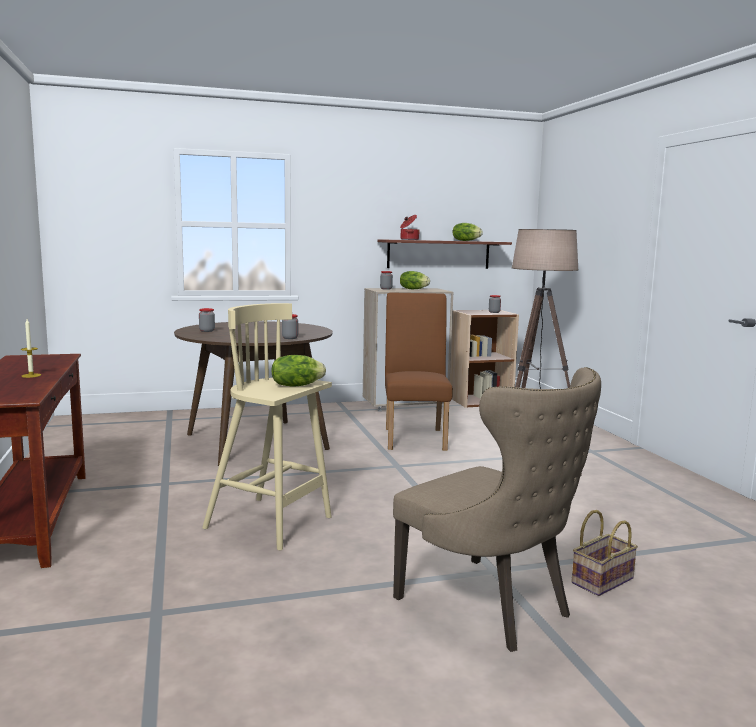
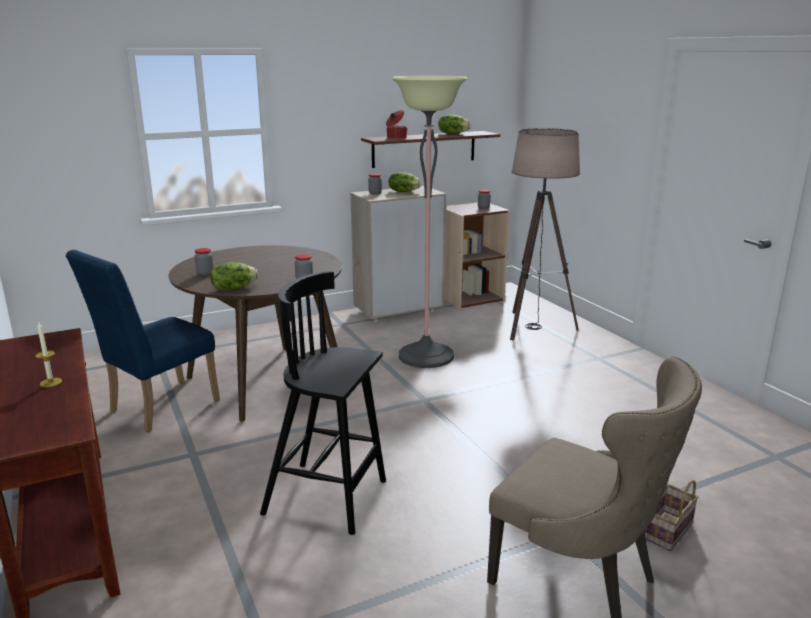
camera: 10 degrees left, 10 degrees up
beige stool [202,303,332,550] -> black stool [260,272,386,535]
lettuce [272,355,326,386] -> lettuce moved to [210,262,258,290]
brown chair [385,293,453,450] -> floor lamp [392,76,468,368]
none -> blue chair [66,250,220,432]

